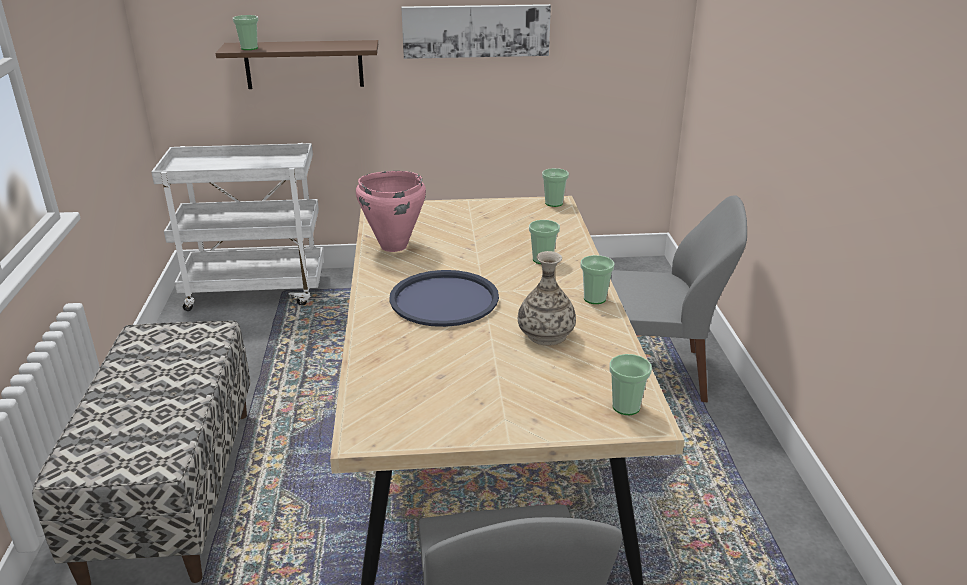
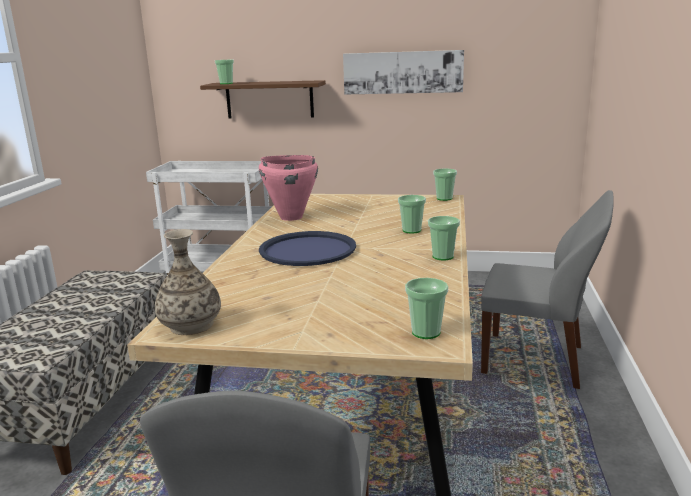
camera: 15 degrees right, 10 degrees down
vase [518,251,576,346] -> vase moved to [155,229,221,335]

